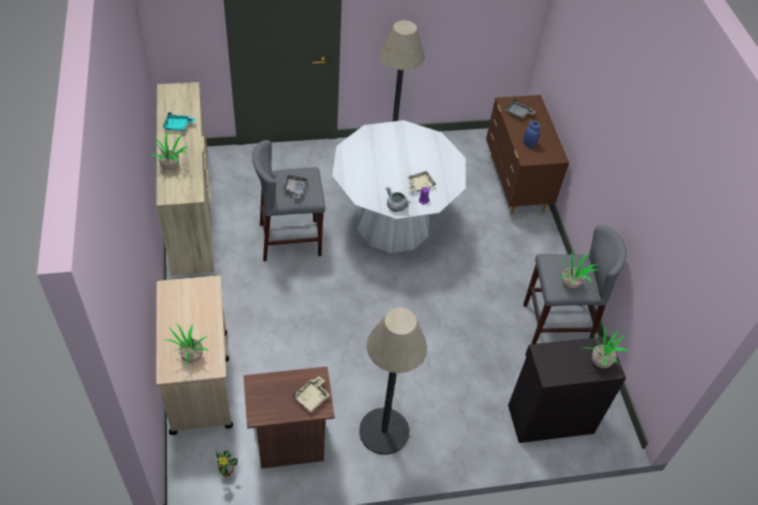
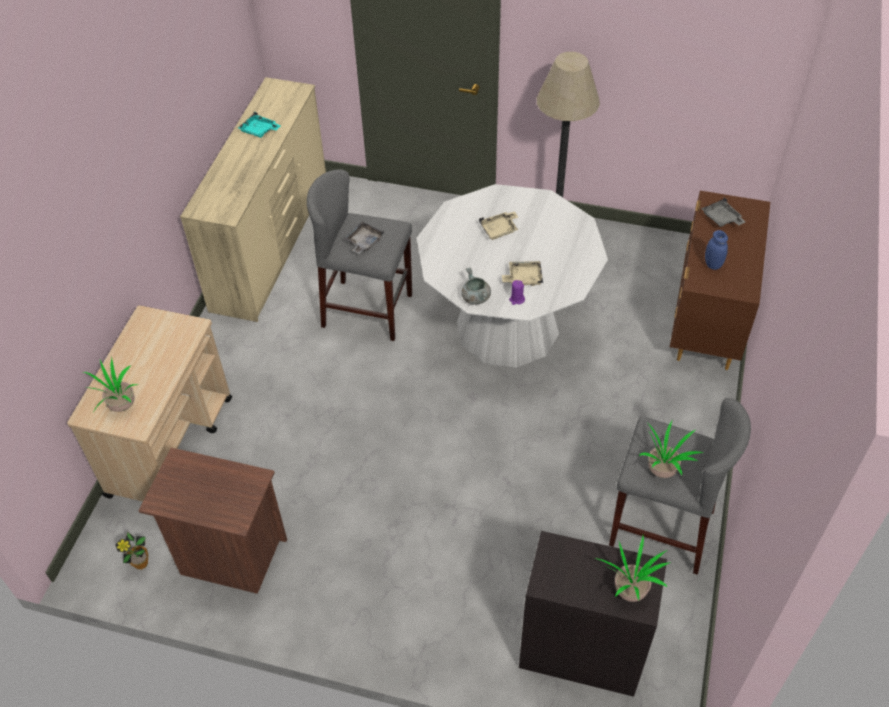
camera: 30 degrees right, 0 degrees up
potted plant [150,131,189,170] -> none
beige tray [292,376,330,412] -> beige tray moved to [479,211,518,240]
floor lamp [359,308,427,455] -> none

